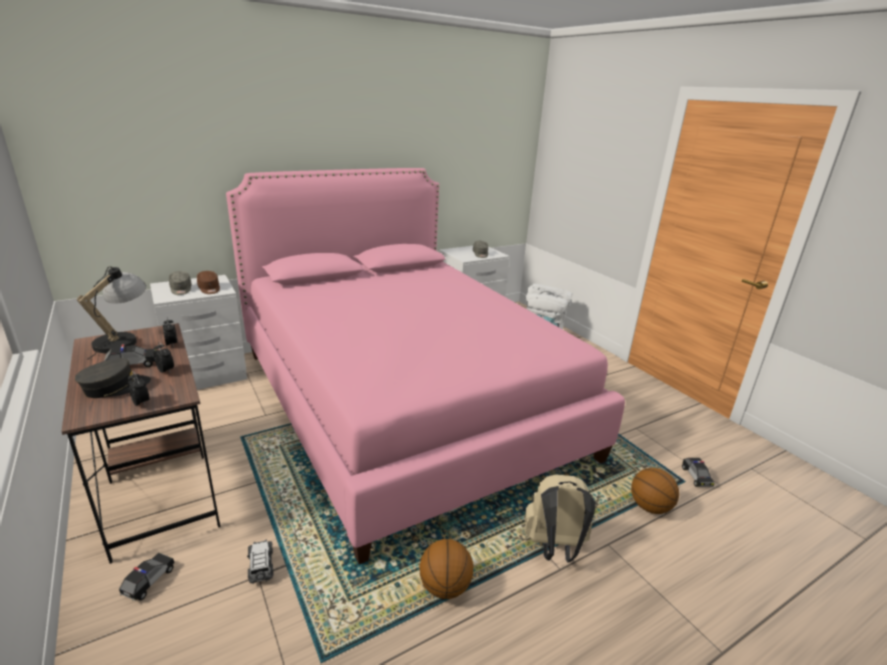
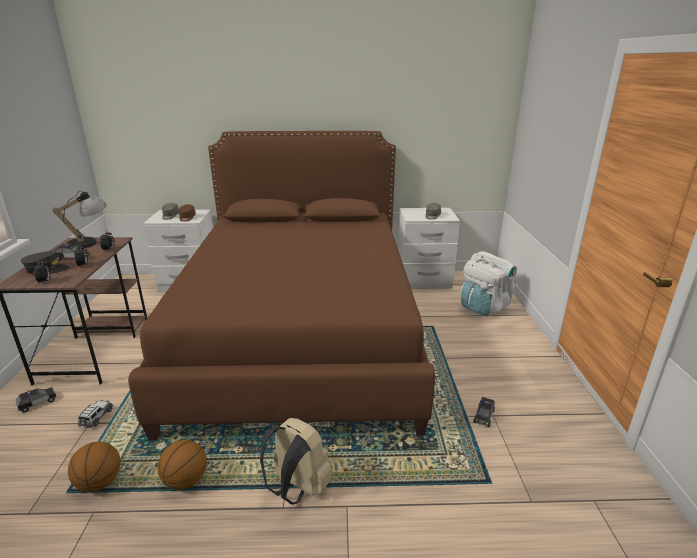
camera: 30 degrees right, 0 degrees up
pink bed [226,168,625,564] -> brown bed [128,131,435,440]
basketball [631,468,679,514] -> basketball moved to [68,441,121,492]
toy car [682,458,715,487] -> toy car moved to [473,397,495,427]

